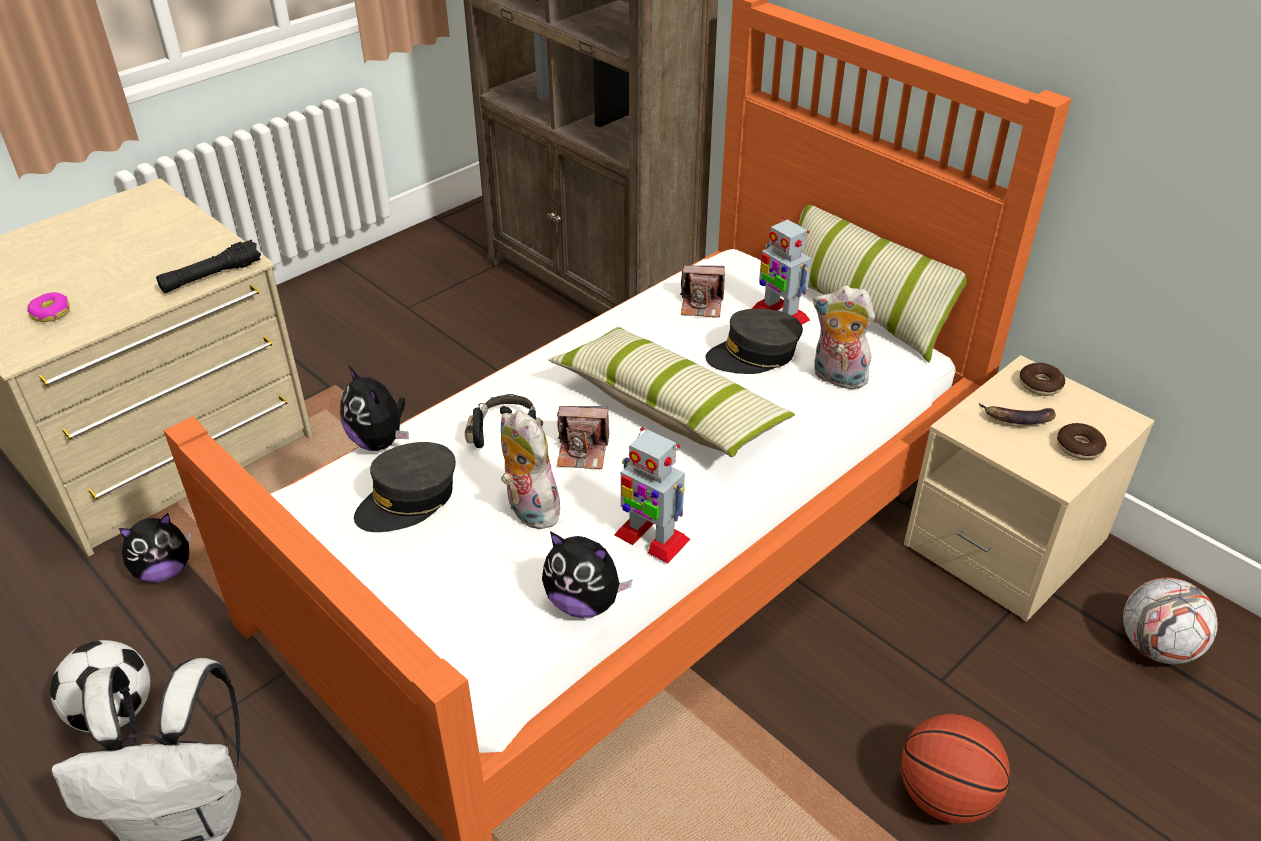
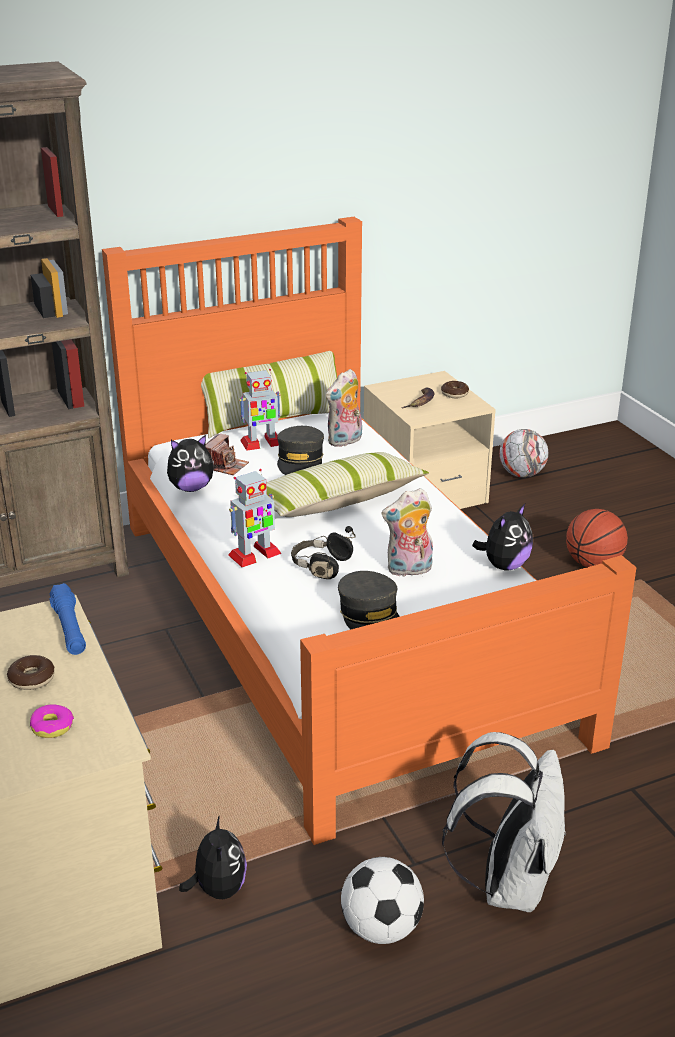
camera: 70 degrees left, 10 degrees down
black flashlight [156,239,261,293] -> blue flashlight [50,583,86,655]
plush toy [340,365,409,451] -> plush toy moved to [167,435,214,492]
camera [557,406,609,469] -> none
toy robot [614,427,690,563] -> toy robot moved to [228,469,282,567]
donut [1019,363,1065,396] -> donut moved to [7,655,55,690]

